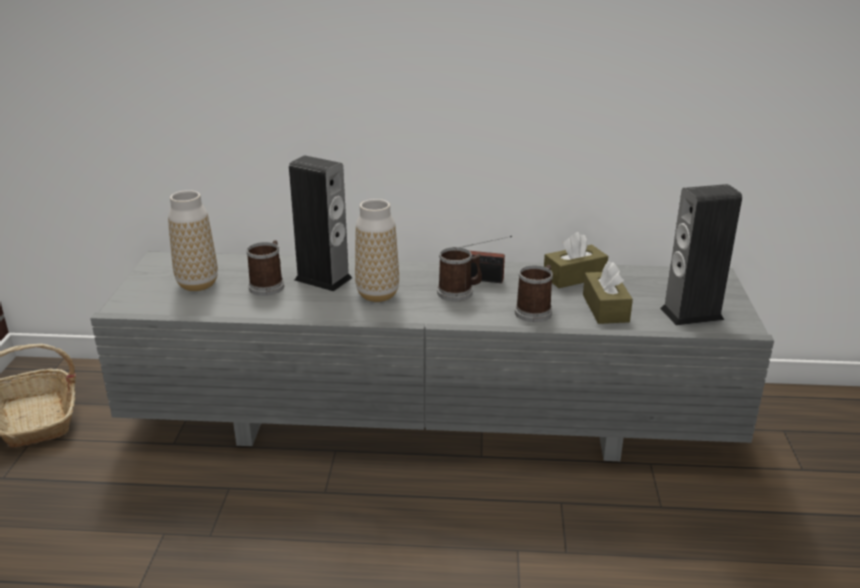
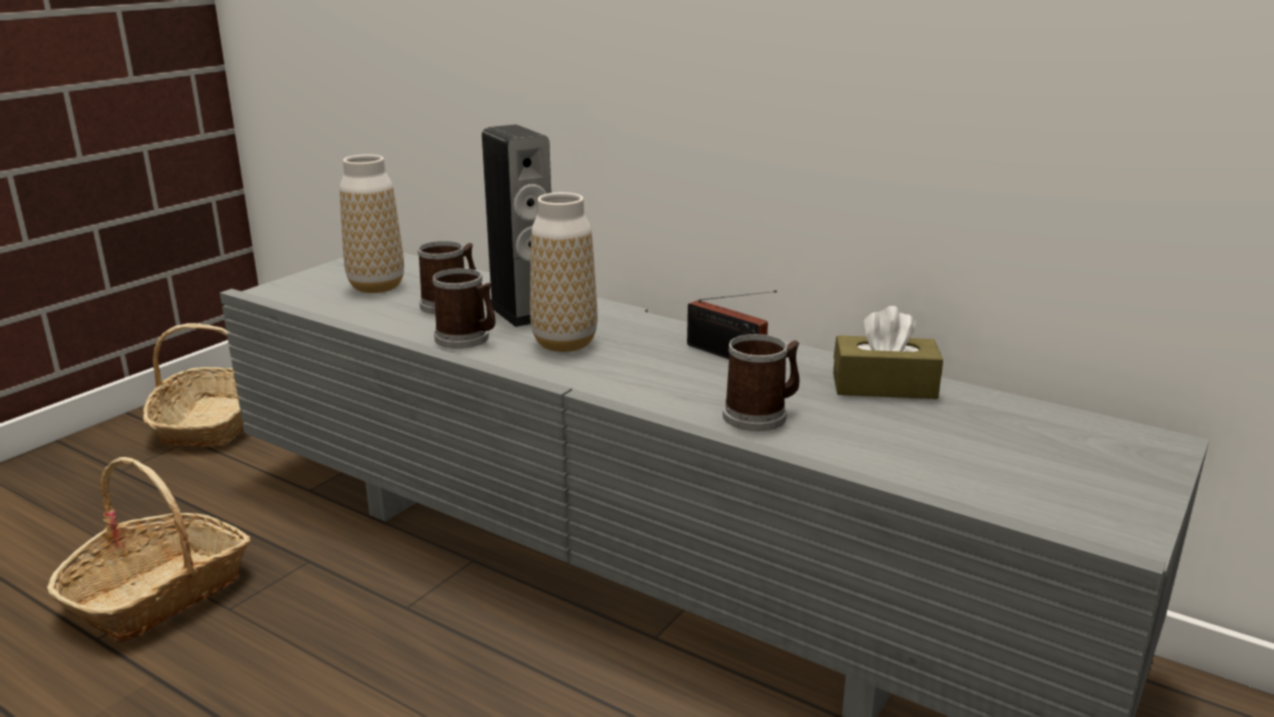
camera: 30 degrees right, 5 degrees down
mug [437,247,482,301] -> mug moved to [432,268,496,349]
brown tissue box [583,261,633,324] -> none
speaker [660,184,742,325] -> none
none -> basket [47,457,251,643]

